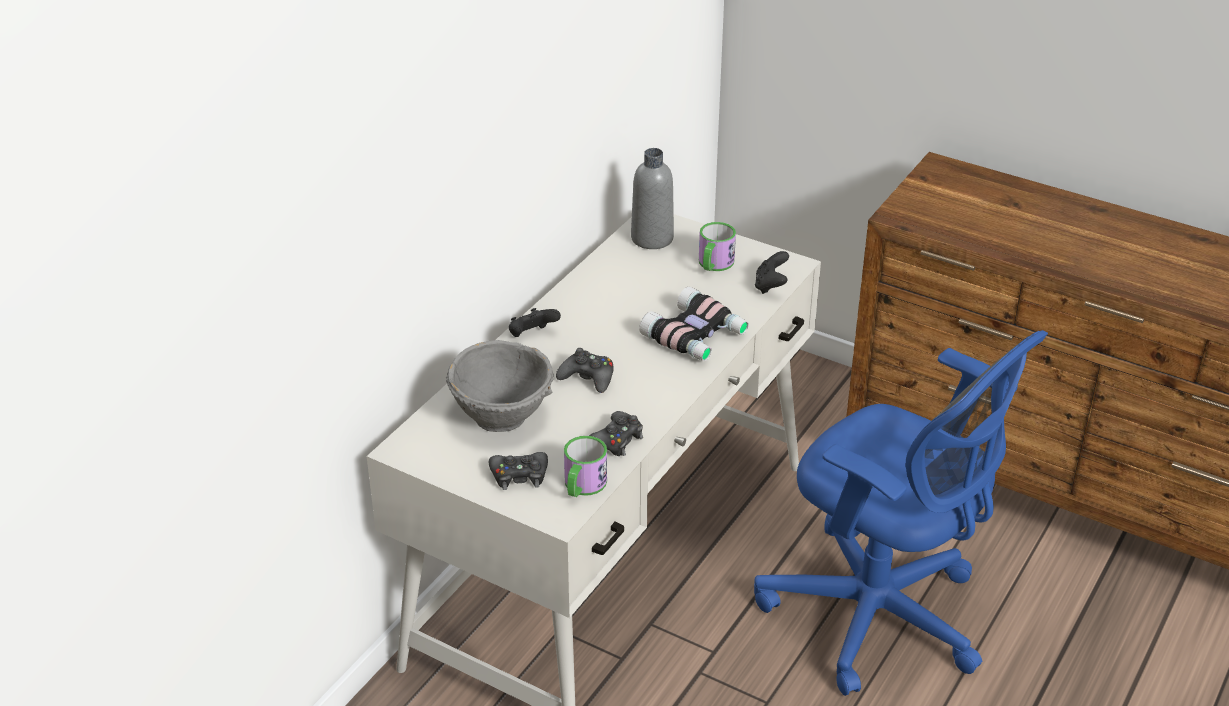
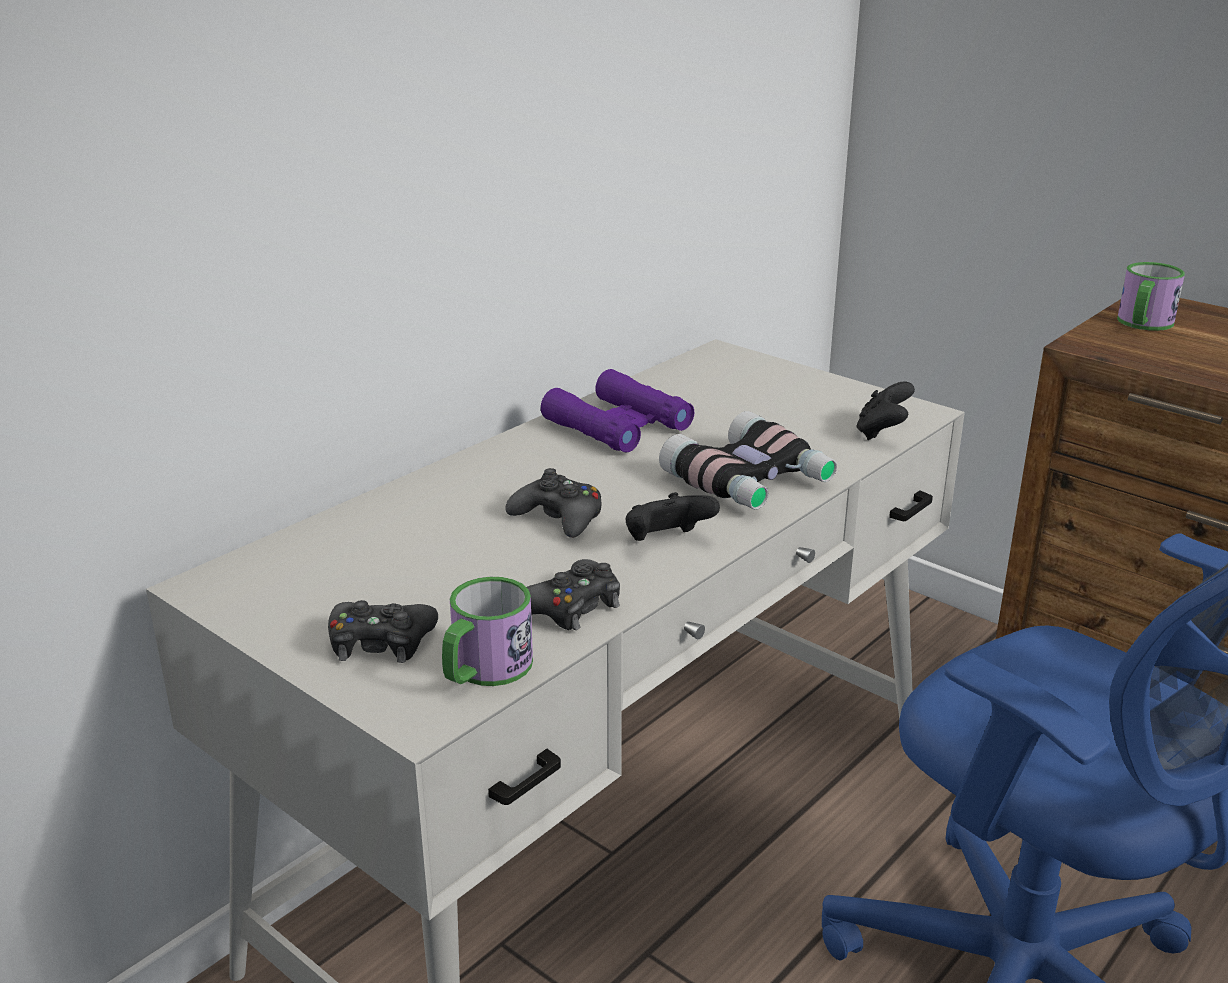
camera: 10 degrees right, 10 degrees down
grey bowl [446,340,553,432] -> none
black game controller [509,308,561,337] -> black game controller moved to [626,492,720,541]
grey bottle [631,148,674,249] -> none
mug [699,222,736,271] -> mug moved to [1117,262,1185,331]
none -> purple binoculars [541,369,694,453]

